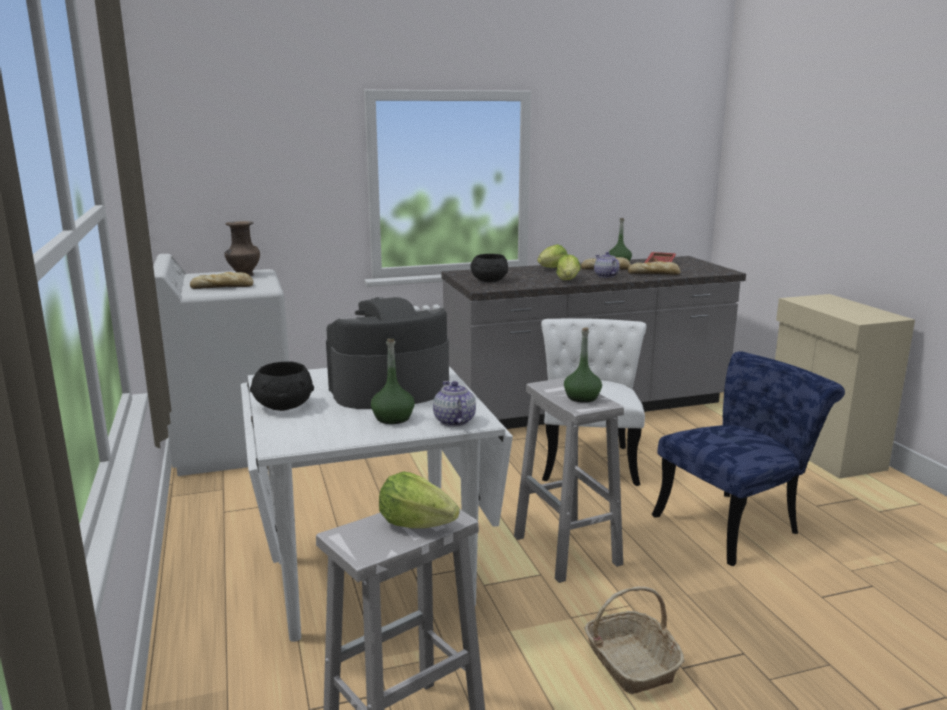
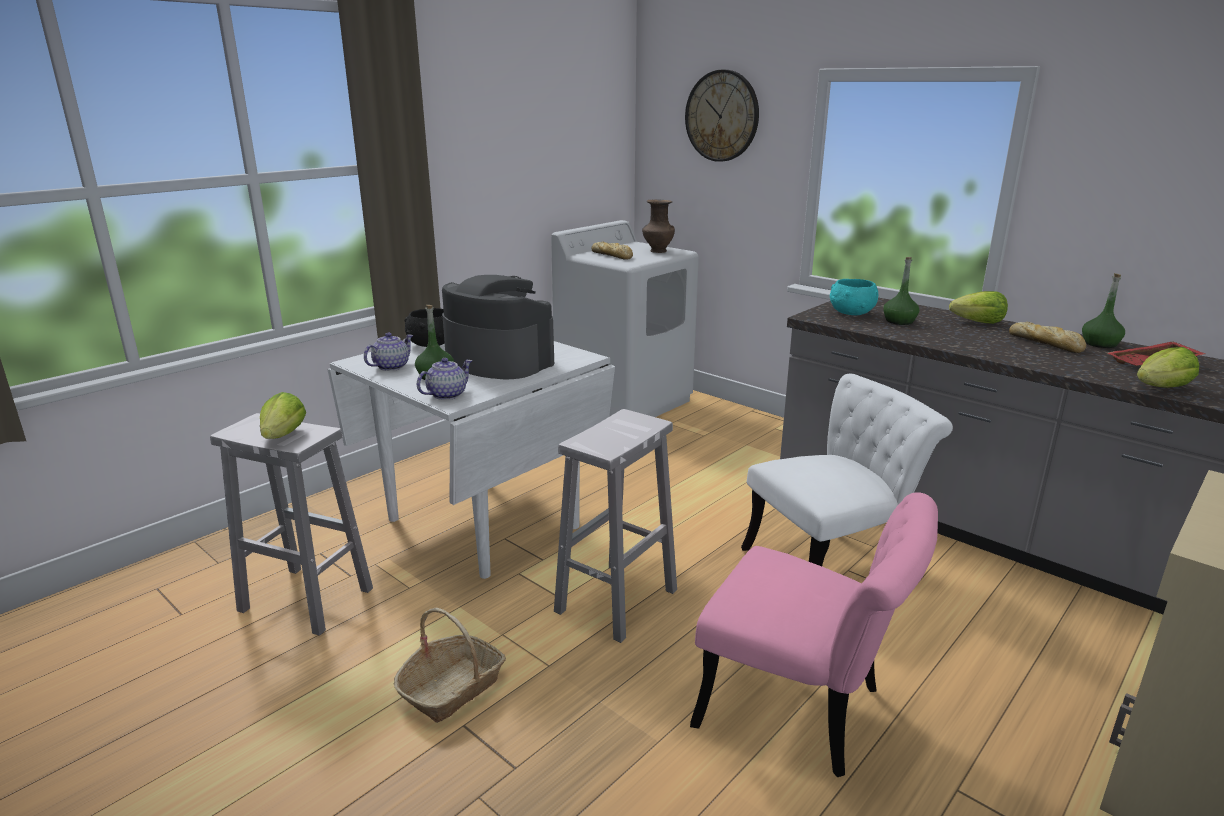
camera: 60 degrees right, 5 degrees up
black bowl [470,254,508,282] -> turquoise bowl [830,279,878,315]
lettuce [556,254,581,280] -> lettuce moved to [1137,347,1199,388]
green bottle [564,327,602,403] -> green bottle moved to [883,257,919,325]
teapot [594,252,620,278] -> teapot moved to [364,333,413,371]
bread [628,261,680,275] -> none
blue chair [652,351,845,566] -> pink chair [690,492,938,777]
none -> wall clock [685,70,759,162]

